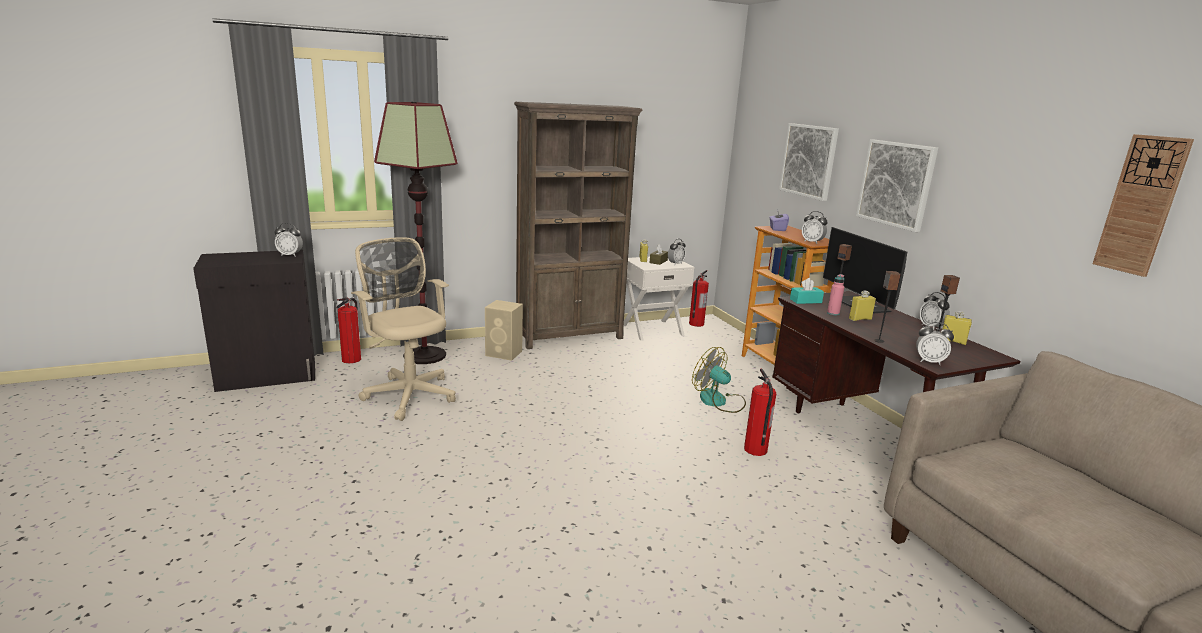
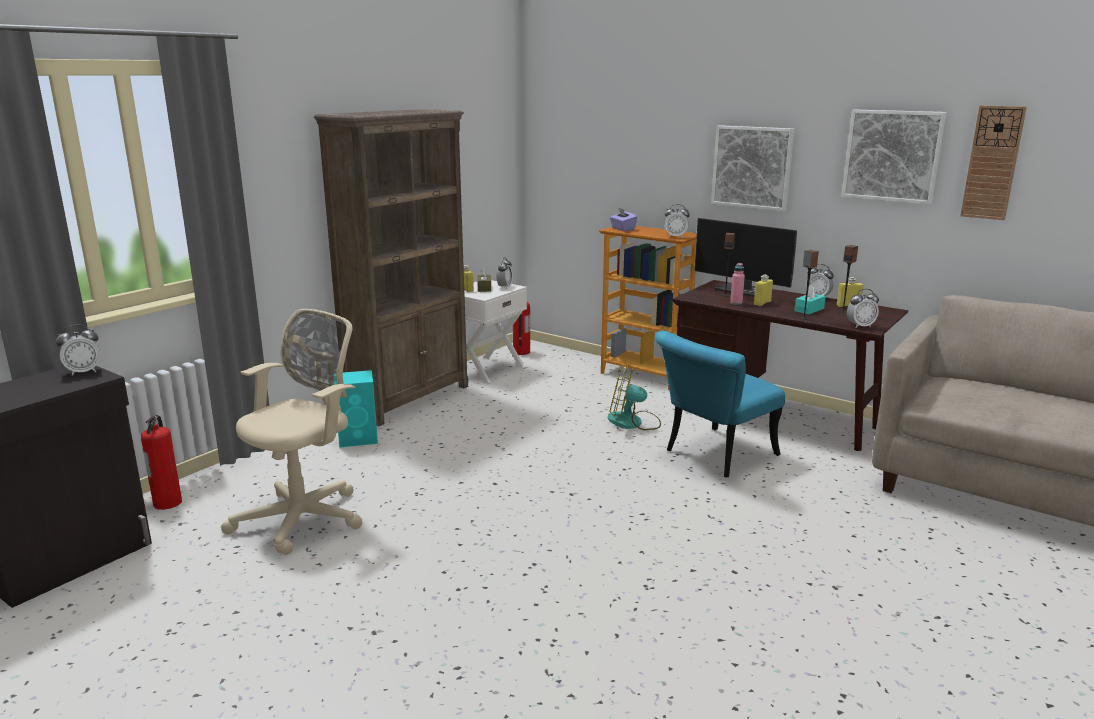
camera: 30 degrees left, 0 degrees up
beige office chair [351,237,456,421] -> beige office chair turned 105 degrees clockwise [221,309,363,555]
floor lamp [374,102,458,364] -> none
beige speaker [485,300,523,361] -> turquoise speaker [338,370,378,448]
fire extinguisher [744,369,776,456] -> turquoise chair [655,330,785,477]
picture [779,123,839,201] -> picture moved to [841,110,947,204]
turquoise tissue box [790,278,824,304] -> turquoise tissue box moved to [795,284,826,314]

